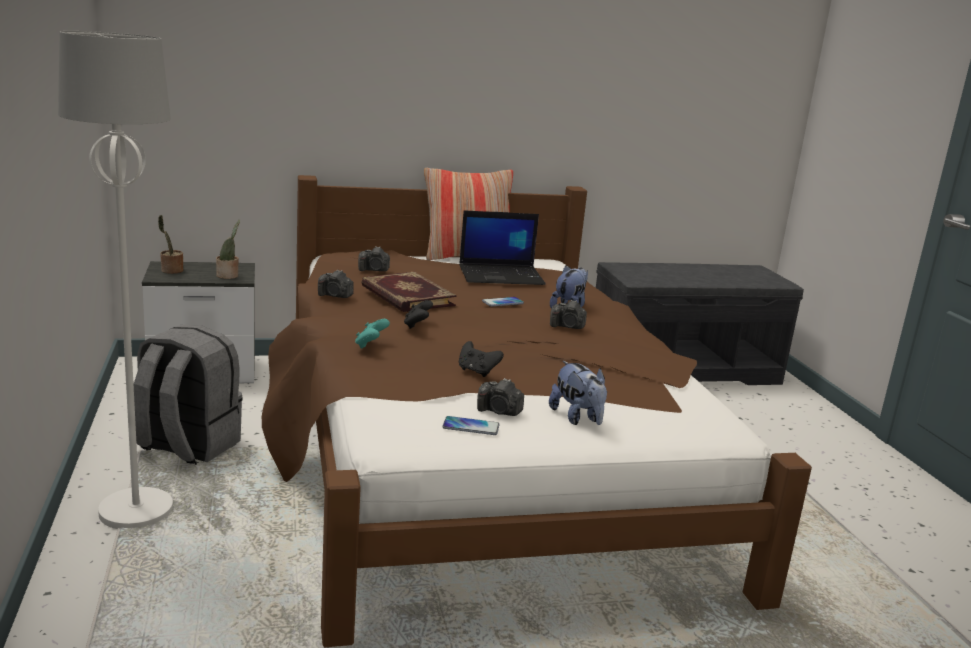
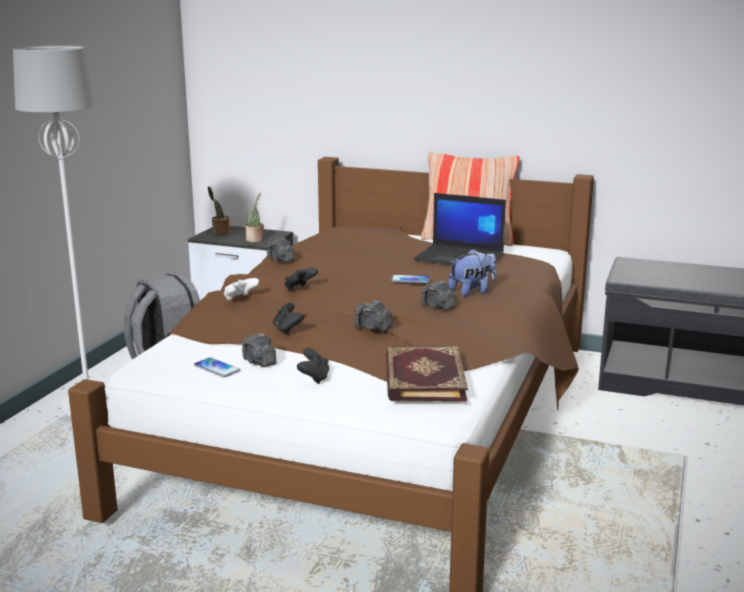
camera: 35 degrees right, 0 degrees up
turquoise game controller [355,319,390,349] -> white game controller [224,278,259,301]
camera [358,246,390,271] -> camera moved to [354,300,392,331]
book [361,272,456,312] -> book moved to [386,346,468,401]
plush toy [549,361,607,425] -> black game controller [297,348,330,384]

